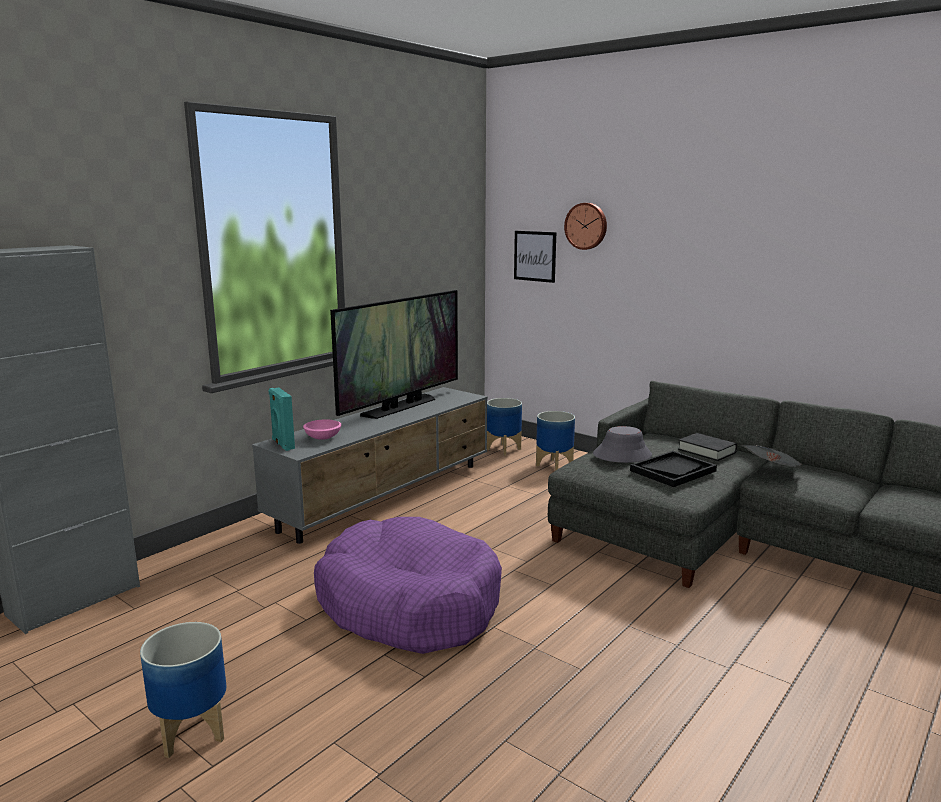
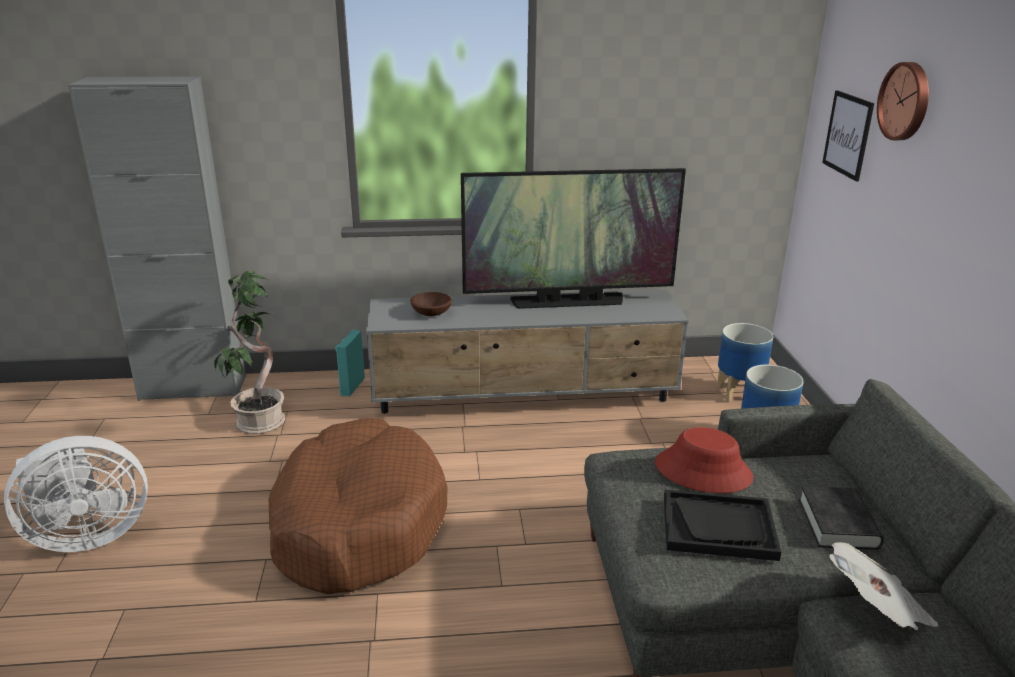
camera: 45 degrees right, 10 degrees up
planter [140,622,226,758] -> white fan [4,436,148,552]
turquoise speaker [269,388,295,451] -> turquoise speaker moved to [335,330,365,396]
pink bowl [303,419,341,440] -> brown bowl [410,292,452,316]
purple dog bed [314,517,502,654] -> brown dog bed [269,418,447,594]
grey hat [593,426,652,463] -> red hat [655,427,753,493]
none -> potted plant [214,270,285,434]

